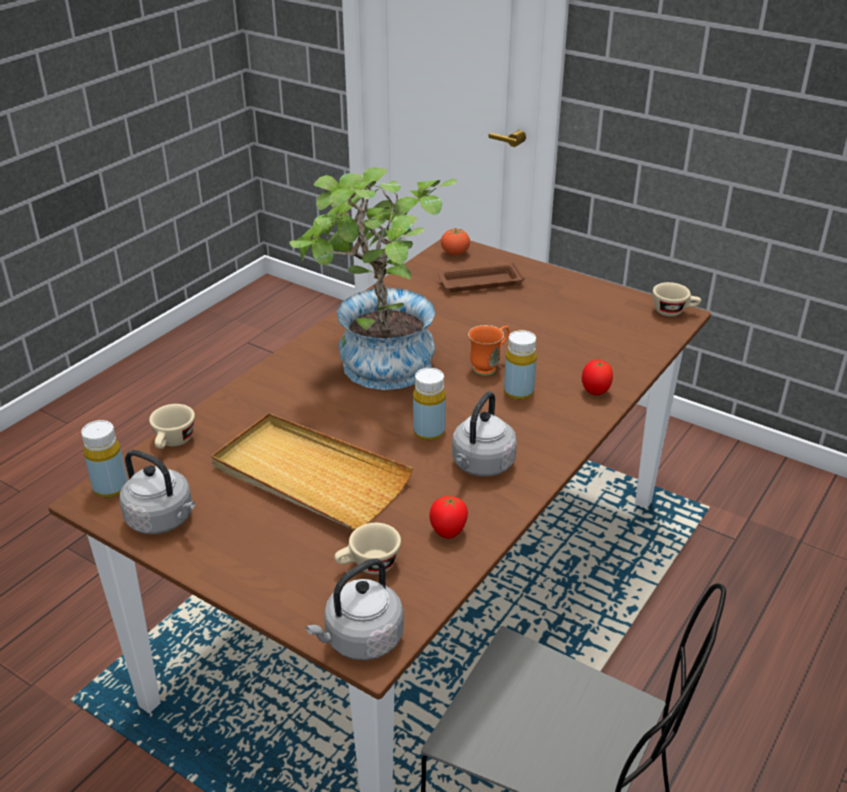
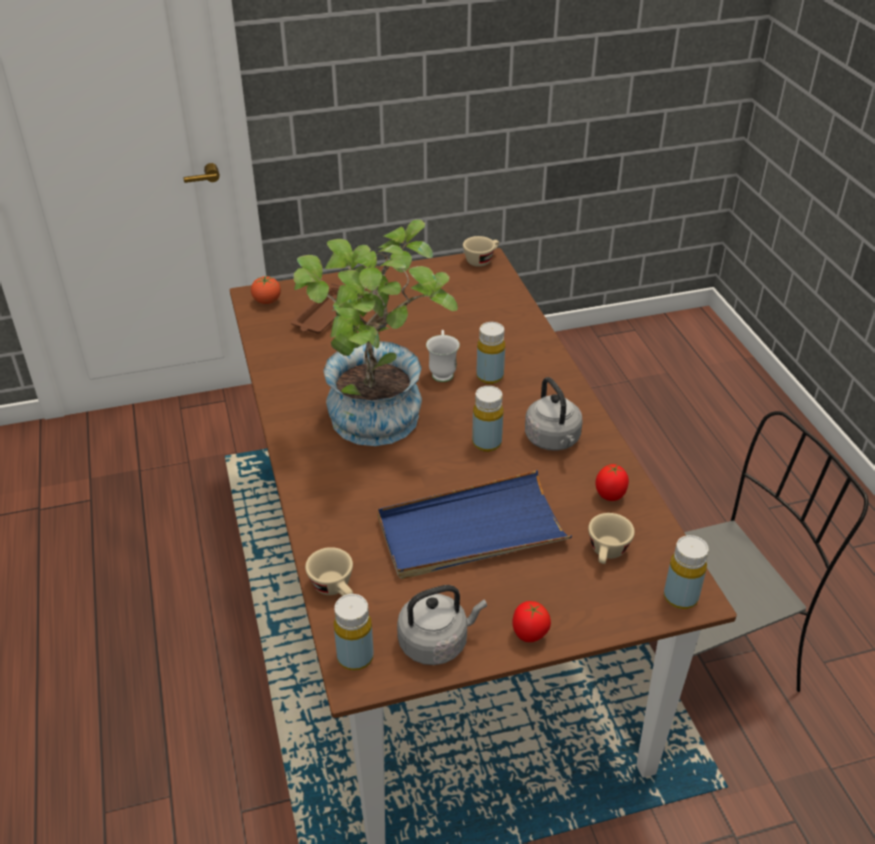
camera: 50 degrees left, 5 degrees up
beige tray [211,413,413,530] -> blue tray [377,470,572,579]
grey kettle [305,558,404,660] -> yellow bottle [664,535,709,609]
orange mug [468,325,509,376] -> white mug [426,330,460,382]
tomato [582,360,613,395] -> tomato moved to [512,601,551,642]

